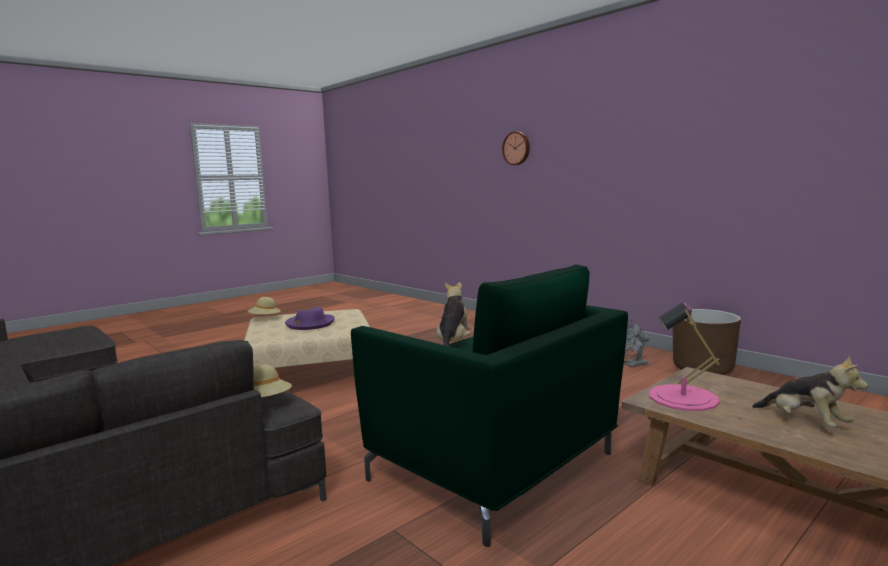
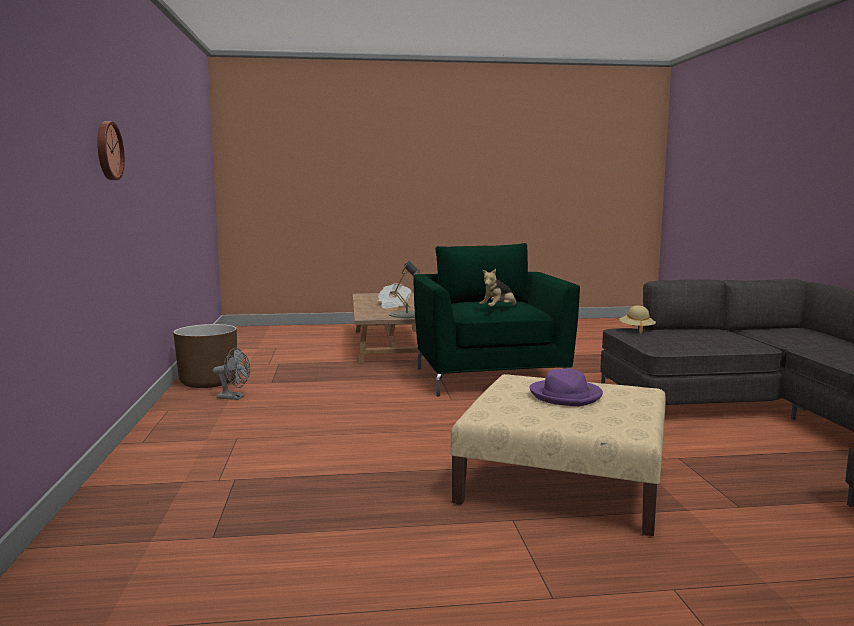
camera: 145 degrees left, 0 degrees up
beige hat [248,297,282,318] -> none
wall clock [502,132,530,165] -> wall clock moved to [97,121,125,180]
pink table lamp [649,302,720,411] -> grey table lamp [389,261,420,318]
plush toy [752,356,868,427] -> newspaper [378,283,412,308]

